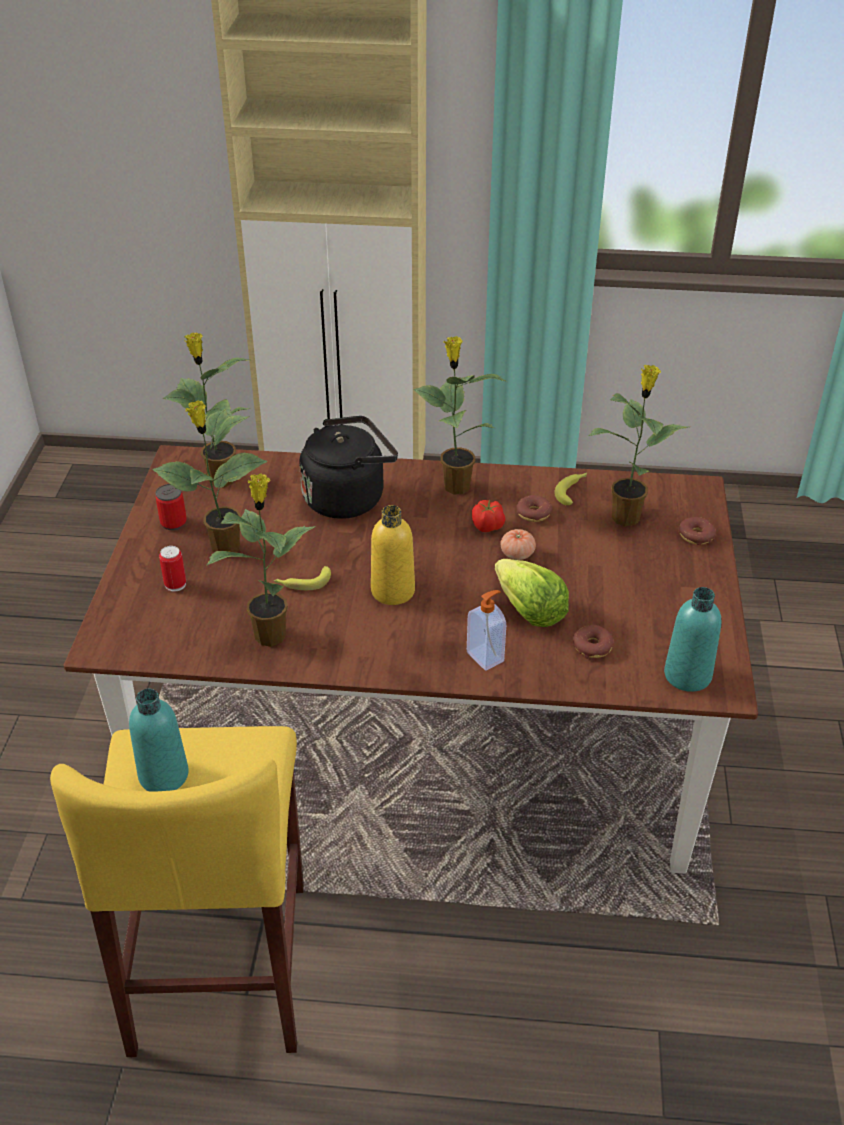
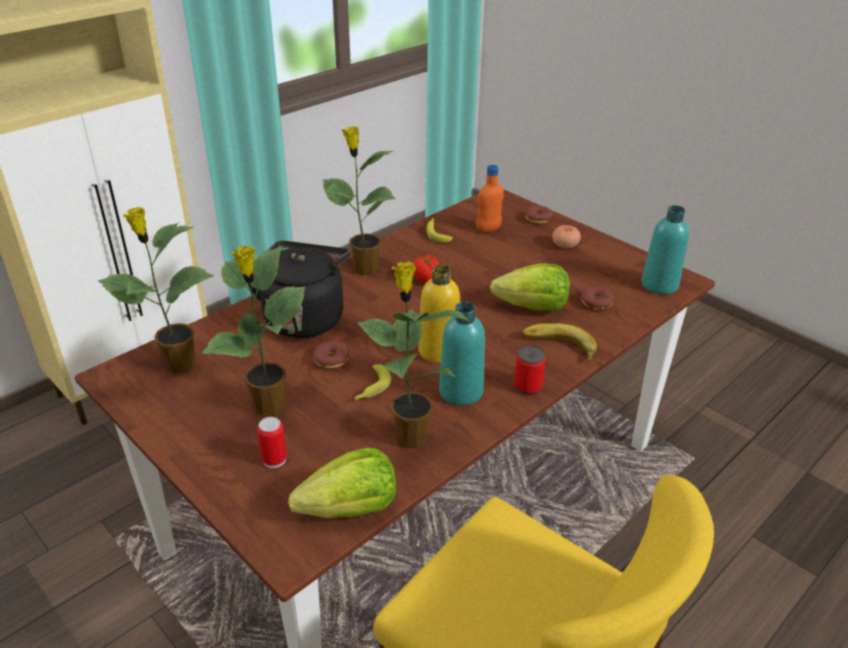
camera: 50 degrees left, 5 degrees down
turquoise bottle [129,689,189,791] -> turquoise bottle moved to [439,302,485,406]
can [155,484,187,530] -> can moved to [514,345,546,395]
soap dispenser [467,590,506,671] -> banana [522,323,597,362]
tomato [500,529,536,560] -> tomato moved to [552,225,581,248]
donut [516,495,552,522] -> donut moved to [313,341,349,369]
potted plant [588,365,688,526] -> orange bottle [476,165,504,233]
none -> lettuce [288,447,396,518]

